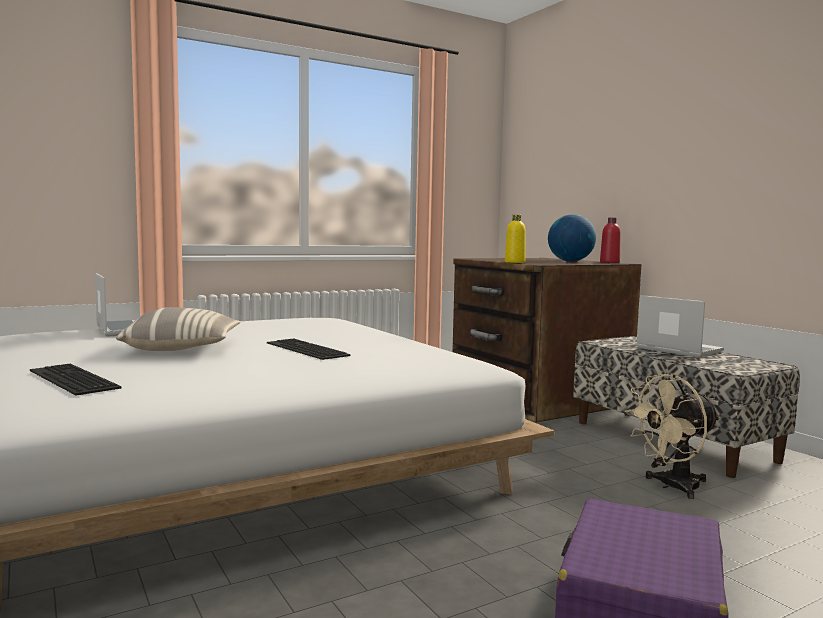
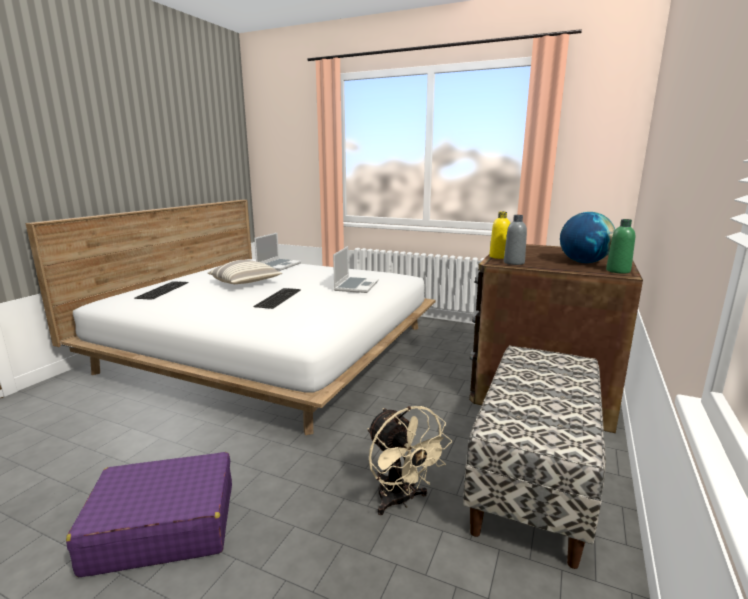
camera: 55 degrees right, 10 degrees up
red bottle [600,218,621,263] -> green bottle [606,219,635,274]
beige fan [625,374,720,499] -> beige fan turned 150 degrees counterclockwise [367,406,452,515]
laptop [636,295,724,357] -> laptop moved to [333,246,379,293]
none -> grey bottle [504,215,527,265]

